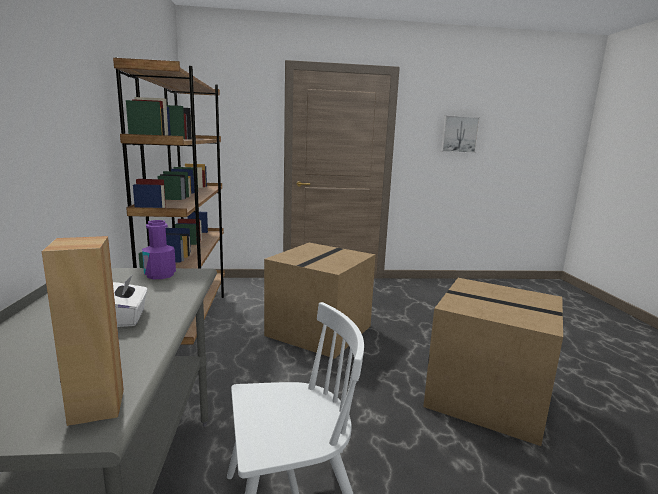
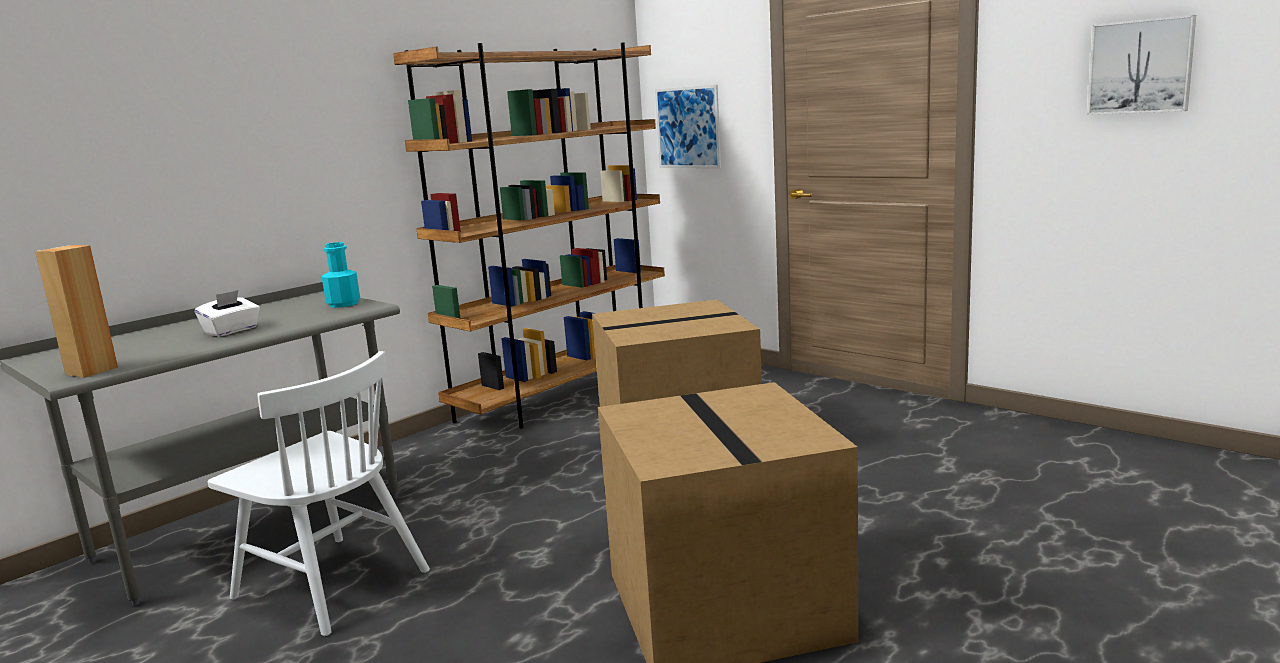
camera: 50 degrees right, 0 degrees up
purple bottle [142,220,176,279] -> turquoise bottle [322,242,360,308]
none -> picture [655,85,721,168]

